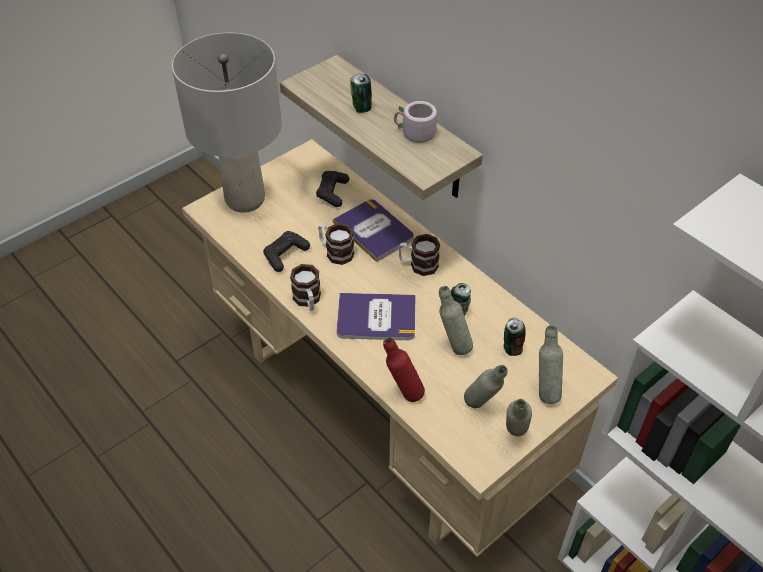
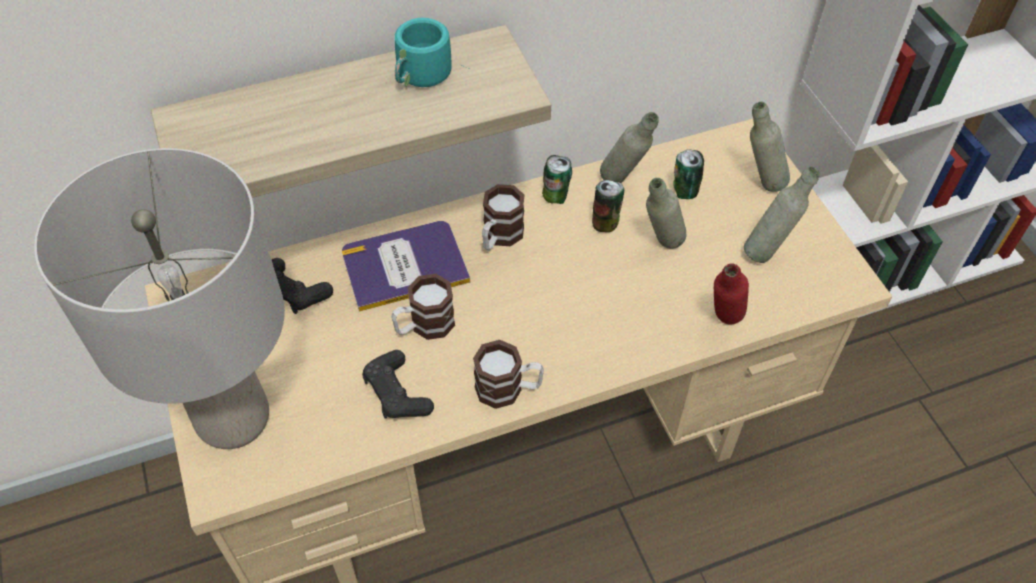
camera: 70 degrees left, 5 degrees up
book [337,293,415,340] -> none
can [350,74,372,113] -> can moved to [542,155,572,204]
grey mug [394,101,437,143] -> turquoise mug [395,18,470,87]
grey bottle [506,399,532,436] -> grey bottle moved to [600,112,659,183]

